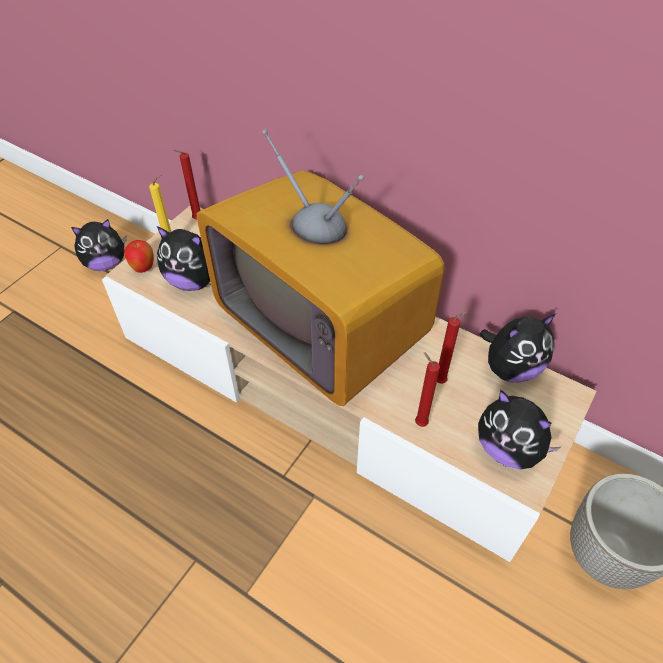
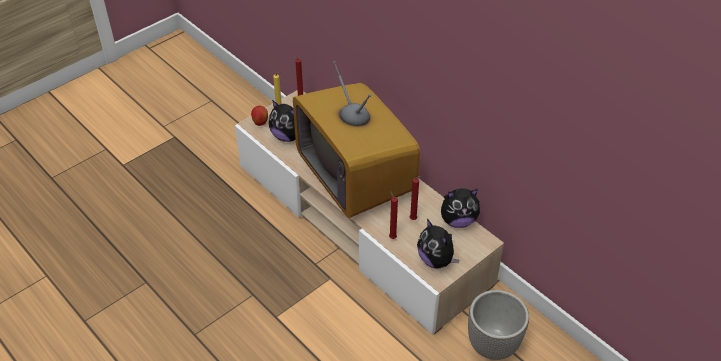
camera: 15 degrees right, 5 degrees down
plush toy [71,219,127,271] -> none

